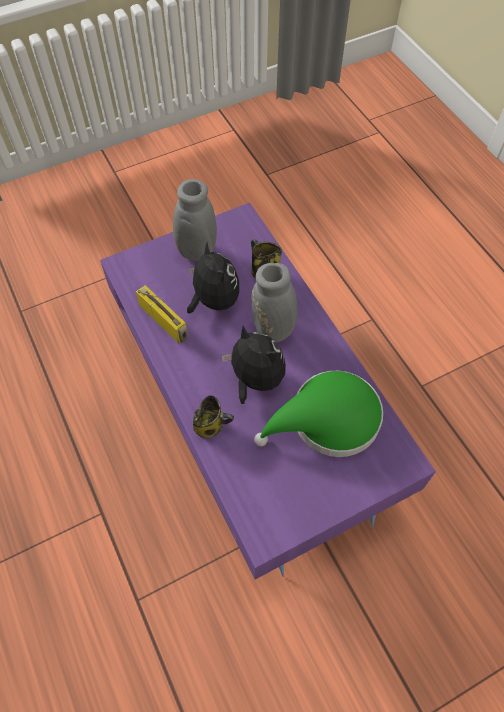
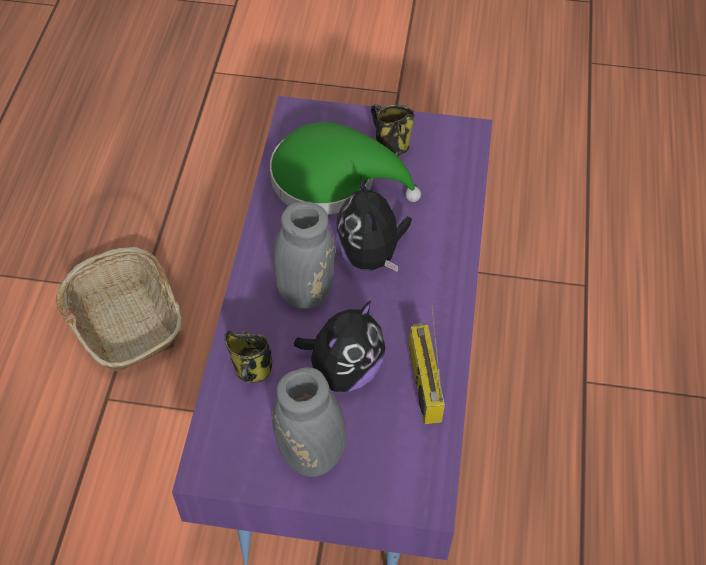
camera: 145 degrees left, 5 degrees down
plush toy [187,242,240,314] -> plush toy turned 150 degrees counterclockwise [294,301,385,392]
mug [193,395,234,438] -> mug moved to [371,104,415,156]
none -> basket [56,247,182,372]

